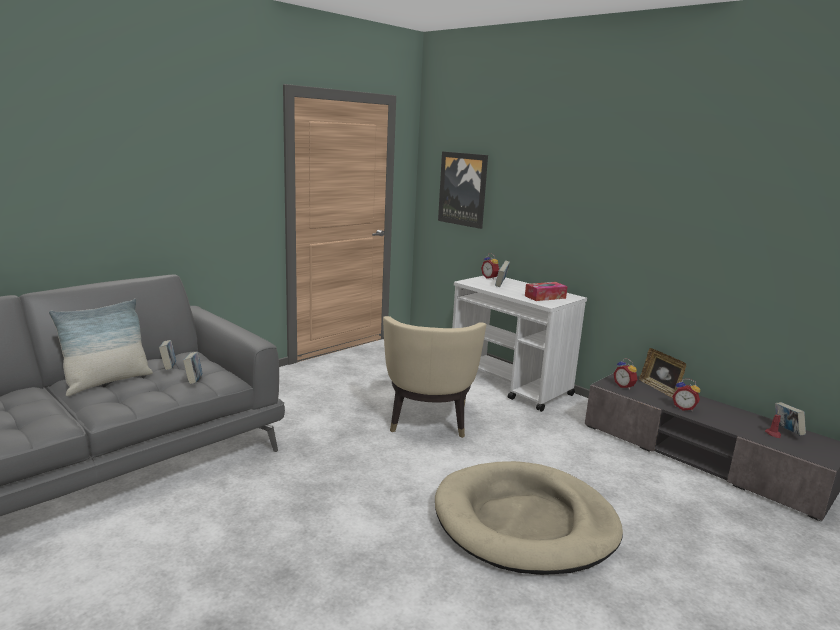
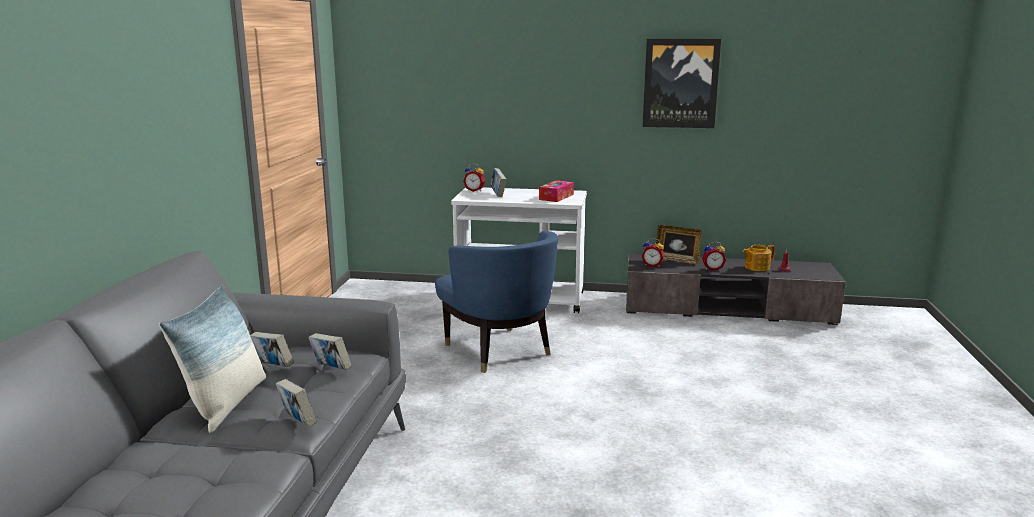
camera: 35 degrees left, 0 degrees up
beige armchair [383,316,486,438] -> blue armchair [435,231,558,373]
beige dog bed [435,461,623,575] -> none
picture [438,151,488,229] -> picture moved to [643,39,721,128]
book [775,402,806,436] -> book moved to [276,379,317,427]
none -> teapot [742,245,775,271]

